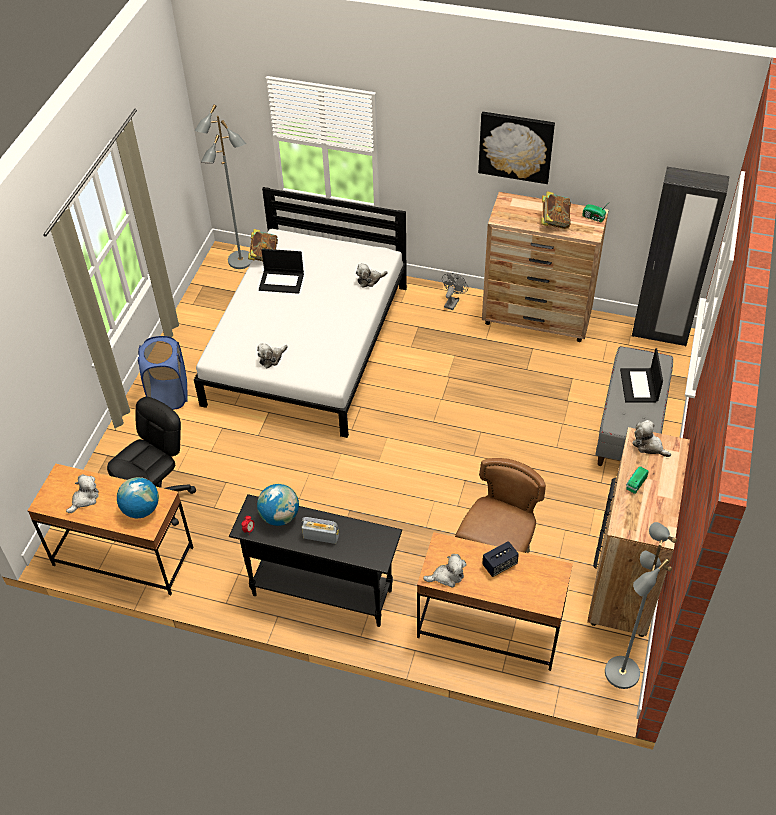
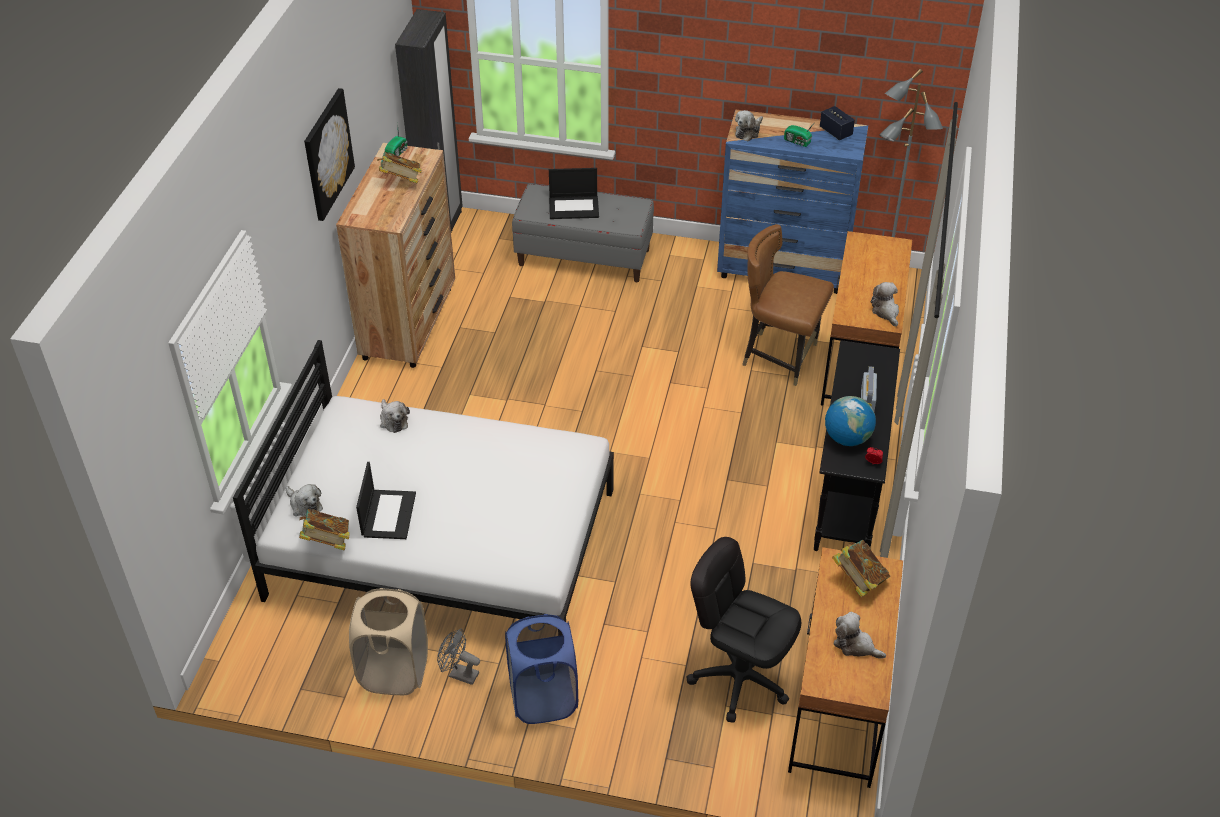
camera: 95 degrees left, 5 degrees down
globe [117,477,159,518] -> book [832,540,890,598]
grey floor lamp [194,104,252,269] -> none
plush toy [257,343,288,368] -> plush toy moved to [285,484,323,517]
grey fan [442,273,468,310] -> grey fan moved to [437,629,480,685]
speaker [482,541,519,577] -> speaker moved to [820,106,855,140]
brown dresser [587,427,690,637] -> blue dresser [717,109,868,294]
none -> beige laundry basket [349,588,428,695]

